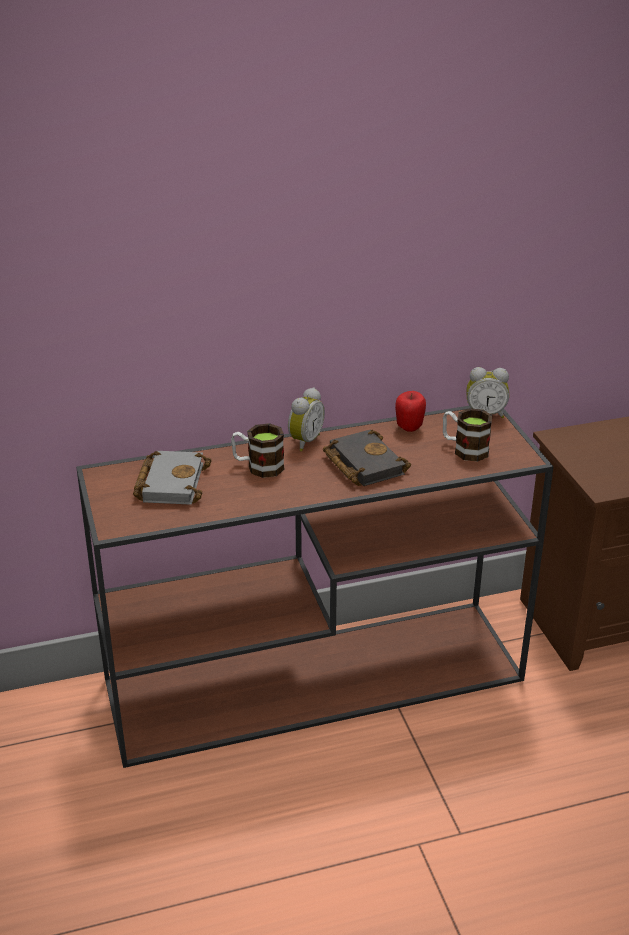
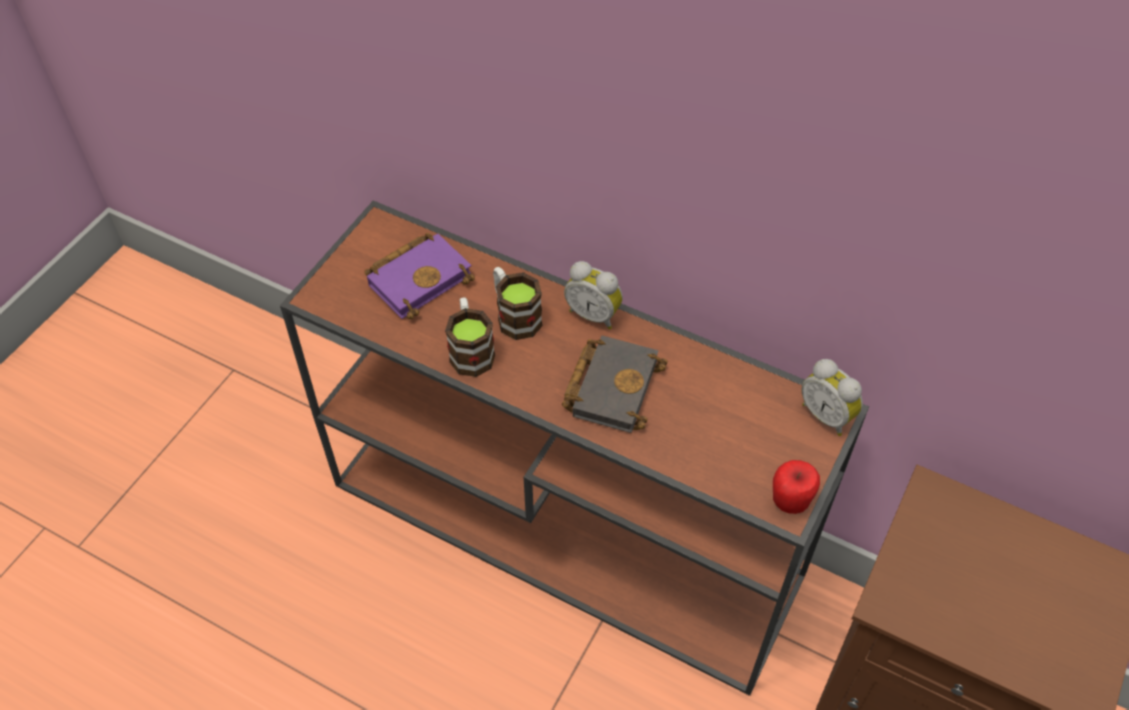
camera: 45 degrees right, 20 degrees up
grey book [133,451,212,505] -> purple book [365,233,475,319]
alarm clock [288,387,325,451] -> alarm clock turned 45 degrees clockwise [564,261,623,329]
apple [395,391,426,432] -> apple moved to [773,460,820,514]
mug [443,408,492,461] -> mug moved to [445,298,495,377]

